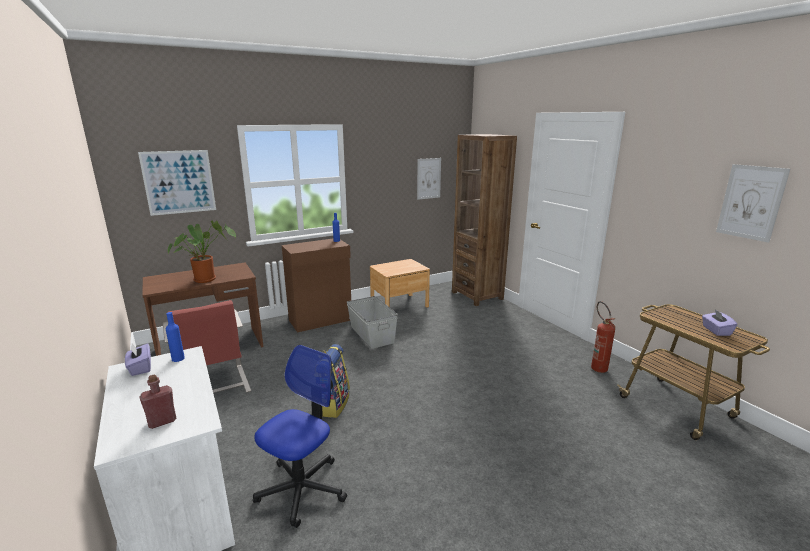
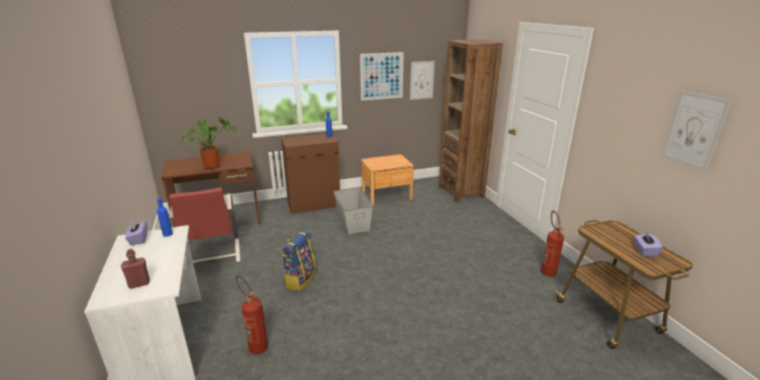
camera: 10 degrees right, 5 degrees up
picture [138,150,216,216] -> picture moved to [360,52,404,101]
office chair [253,345,347,528] -> fire extinguisher [236,275,268,354]

